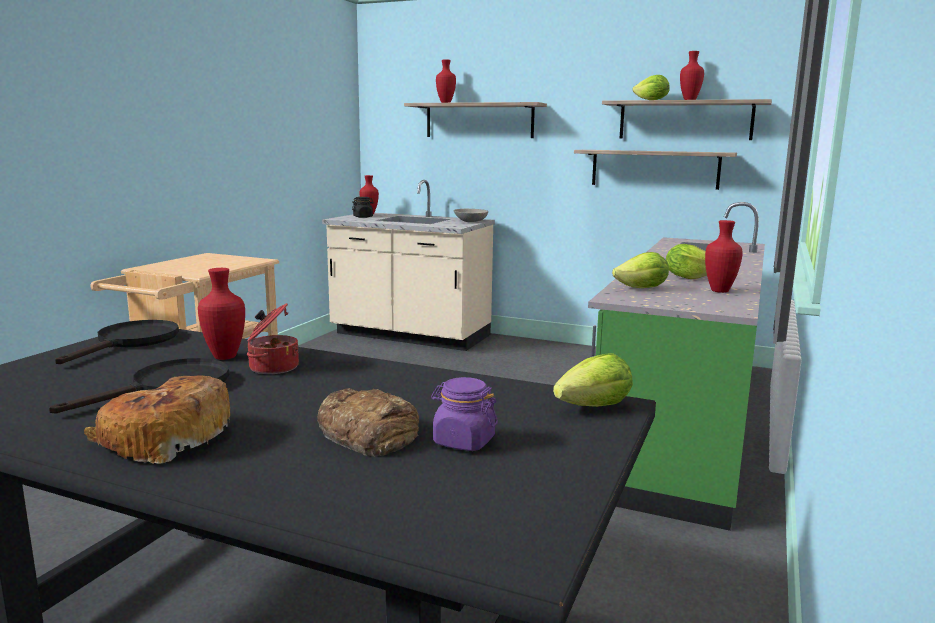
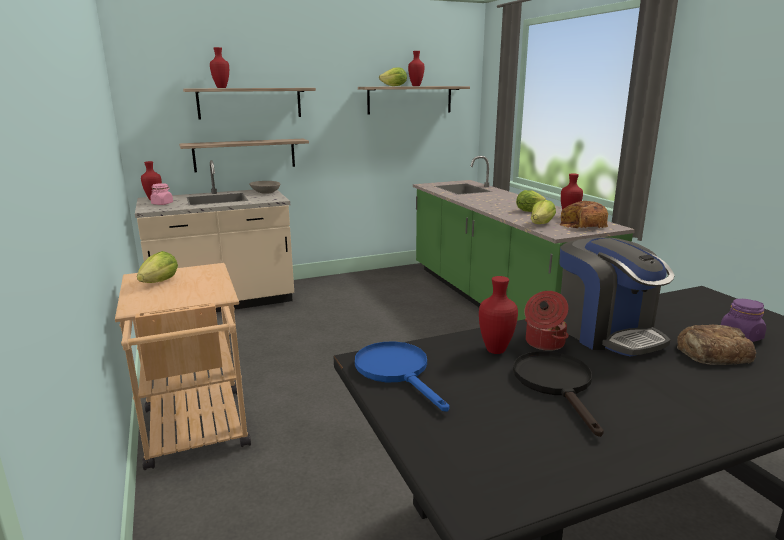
camera: 45 degrees left, 5 degrees up
black frying pan [55,320,179,364] -> blue frying pan [355,342,450,412]
bread [84,376,230,464] -> bread moved to [559,201,608,228]
black jar [352,197,374,218] -> pink jar [150,183,173,205]
lettuce [553,353,633,407] -> lettuce moved to [137,251,178,283]
shelf [574,150,737,190] -> shelf moved to [179,139,309,172]
none -> coffee machine [559,237,675,357]

